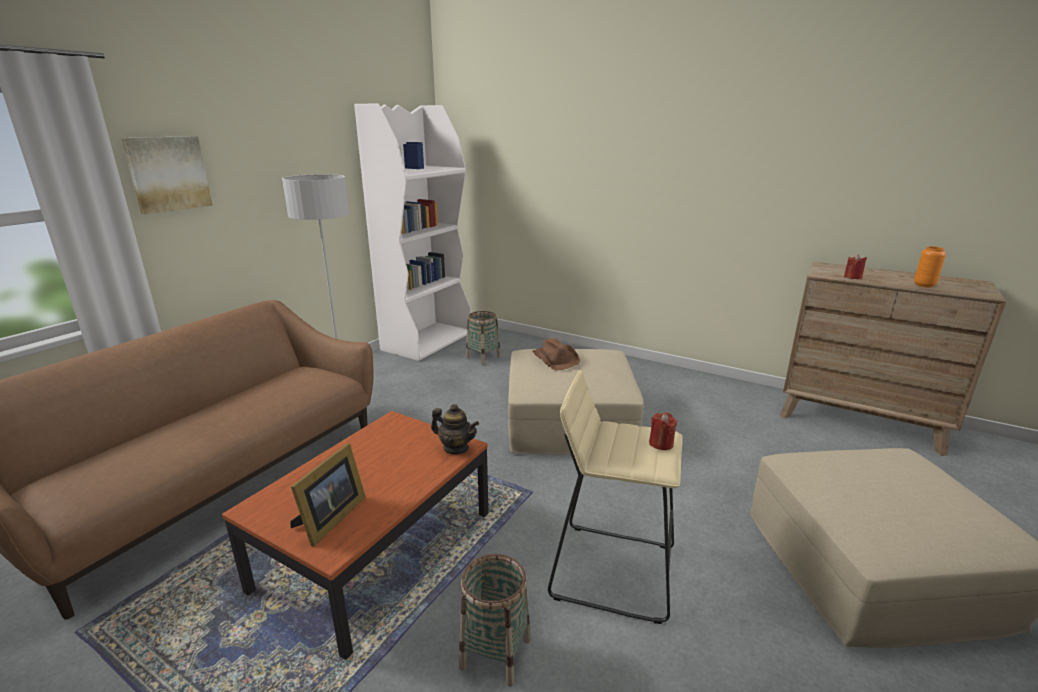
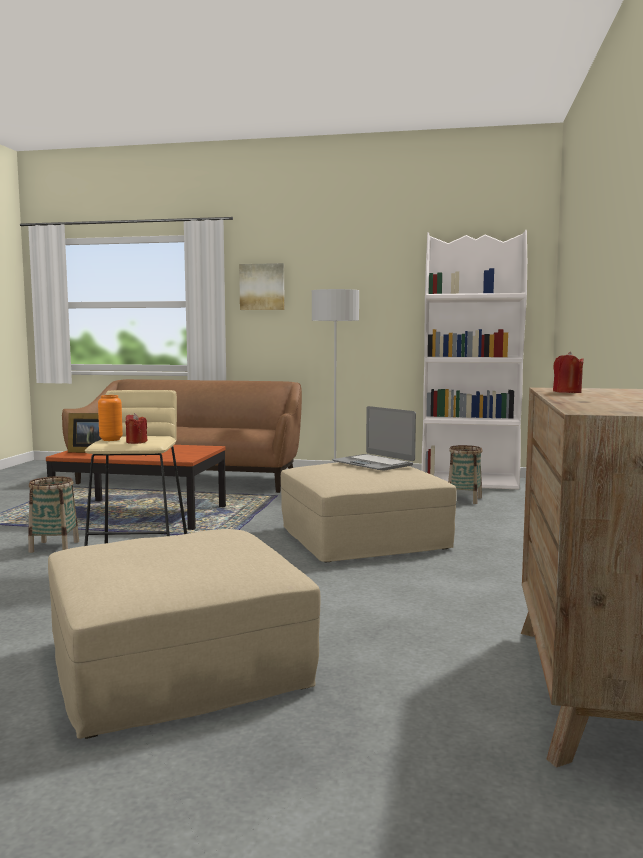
camera: 70 degrees right, 15 degrees down
teapot [431,404,479,454] -> none
brown hat [533,338,580,371] -> laptop [332,406,416,471]
orange vase [914,246,946,288] -> orange vase moved to [98,395,123,441]

